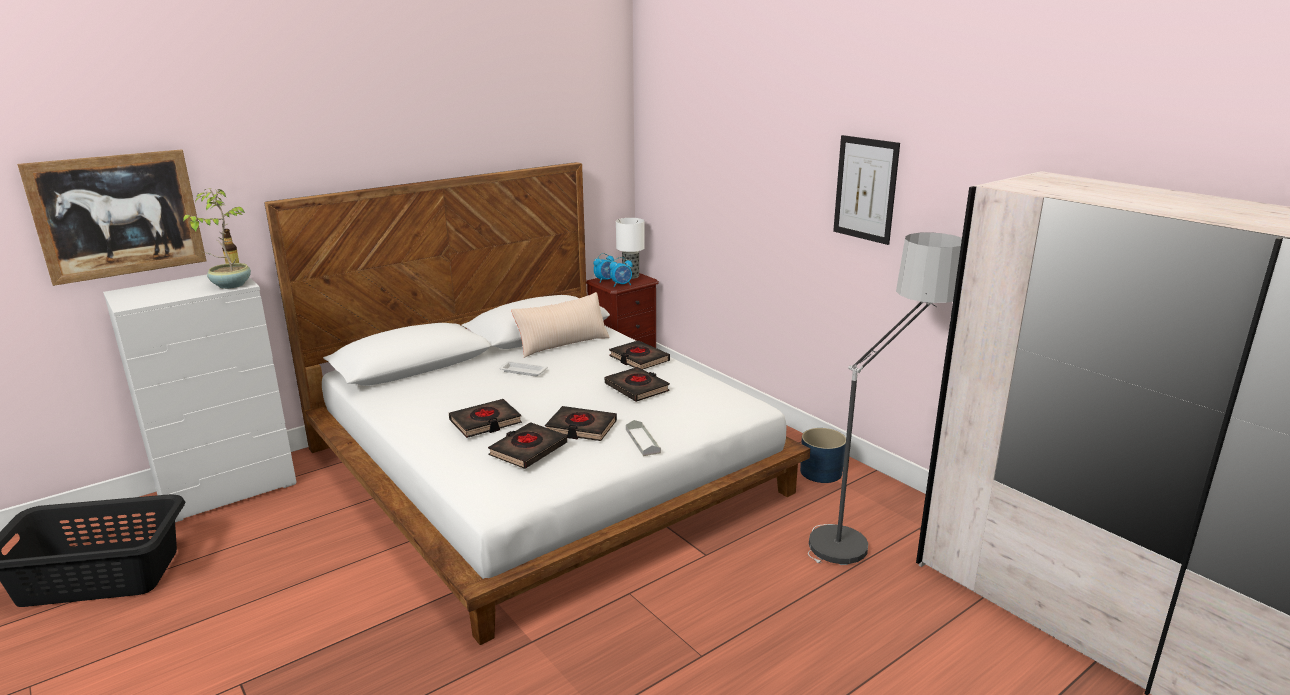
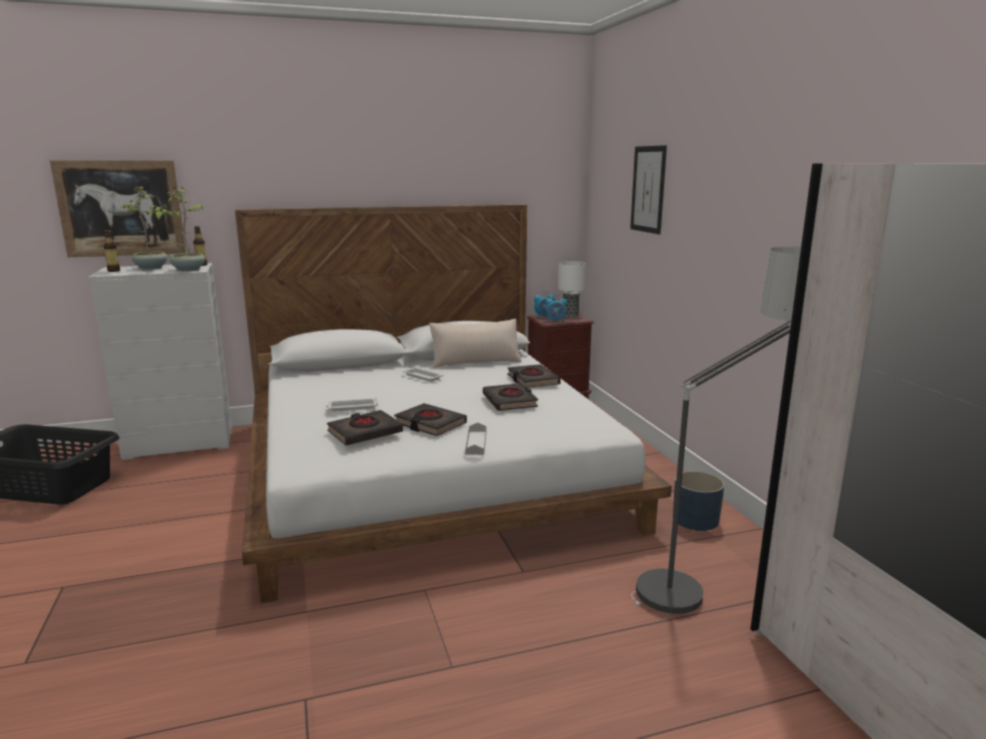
camera: 20 degrees right, 5 degrees down
black book [449,399,522,438] -> white tray [326,398,378,412]
picture [833,135,900,245] -> picture moved to [630,145,667,234]
none -> bottle [104,230,120,272]
none -> potted plant [120,187,173,270]

